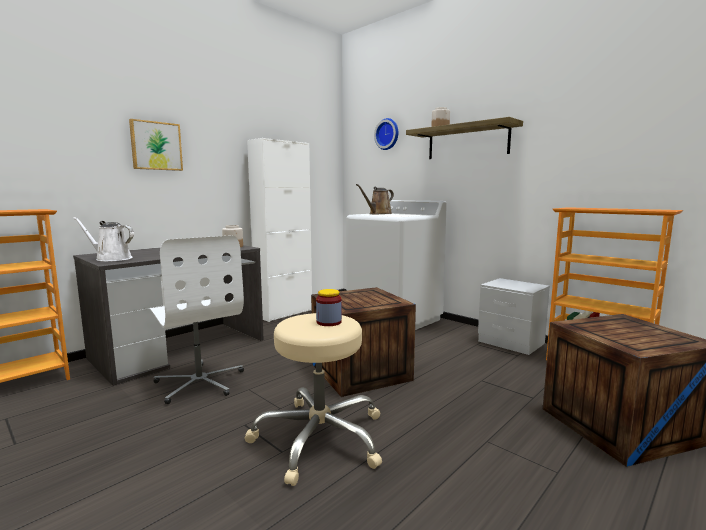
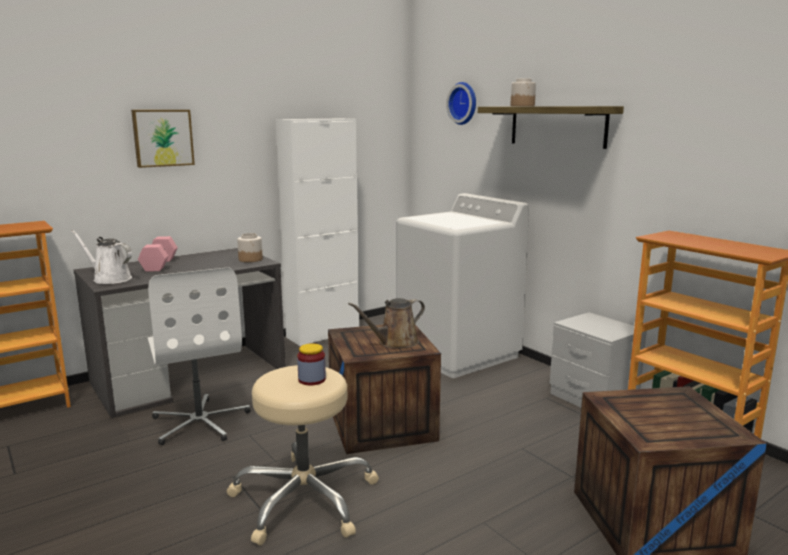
camera: 10 degrees right, 5 degrees up
brown watering can [356,184,394,214] -> brown watering can moved to [348,298,425,348]
none -> pink dumbbell [138,236,178,272]

